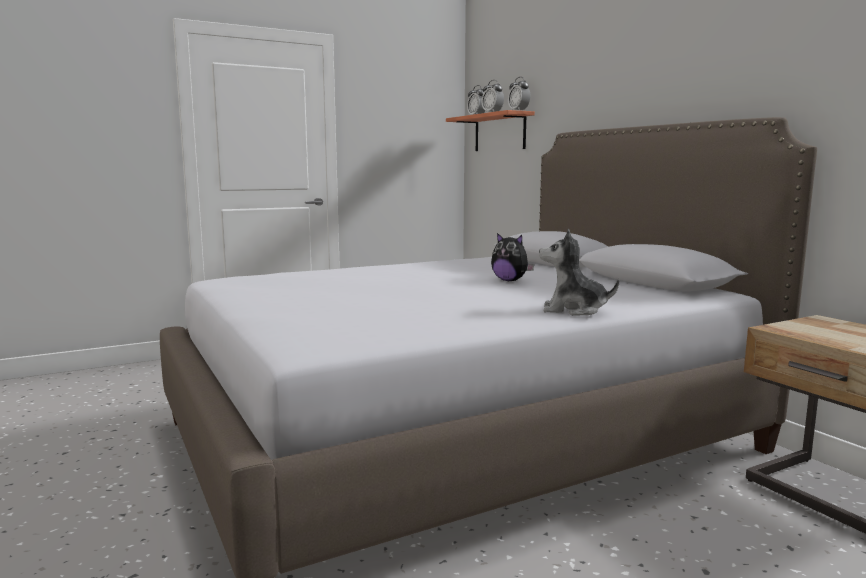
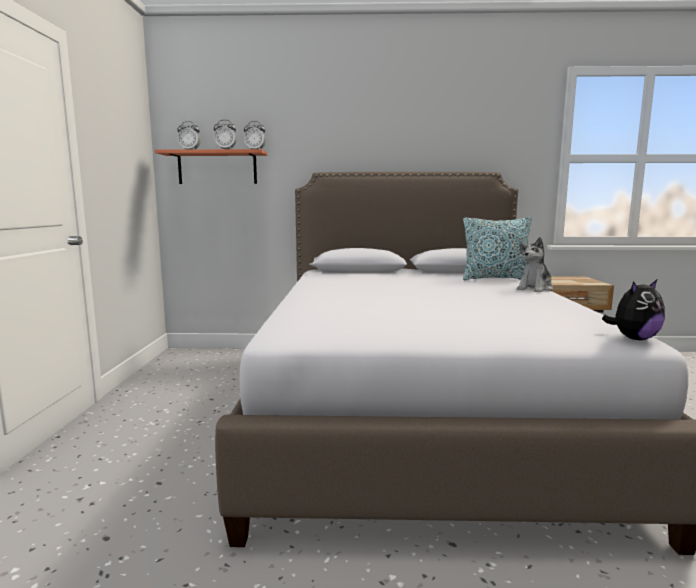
camera: 60 degrees left, 0 degrees up
plush toy [491,233,534,281] -> plush toy moved to [602,280,665,340]
none -> pillow [463,217,532,280]

